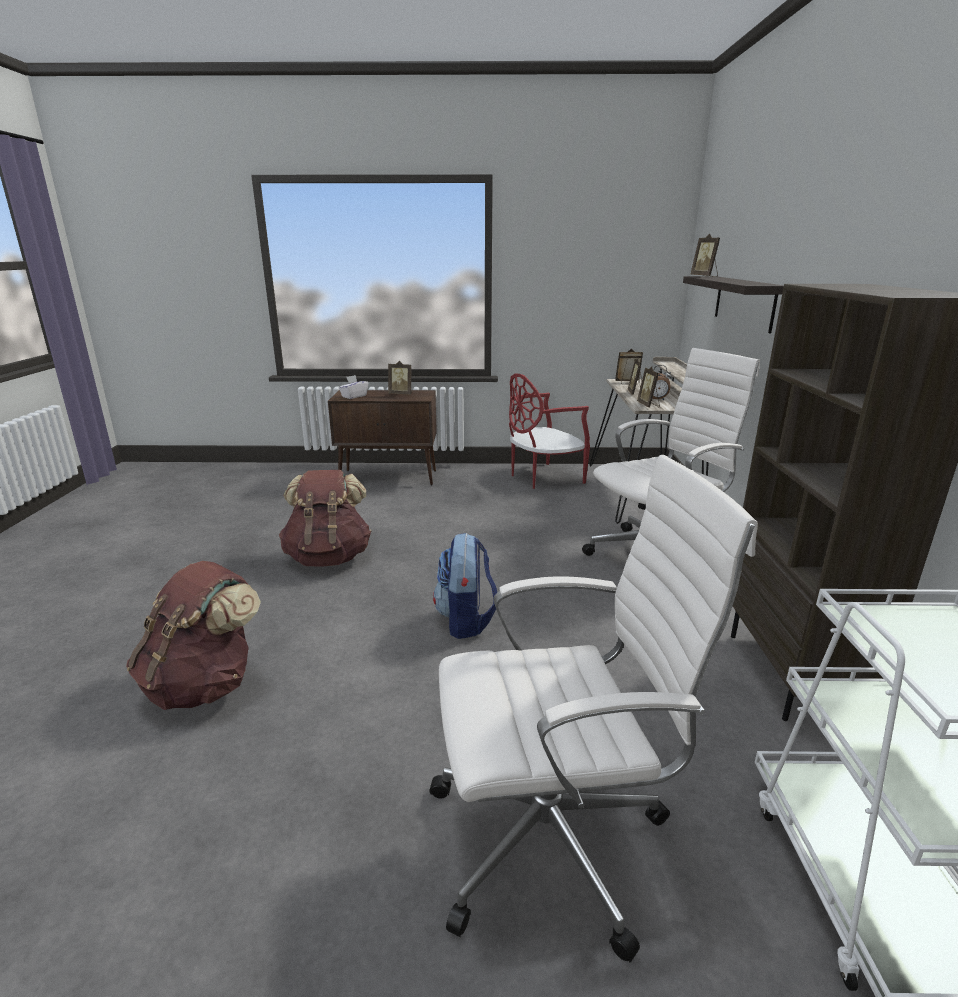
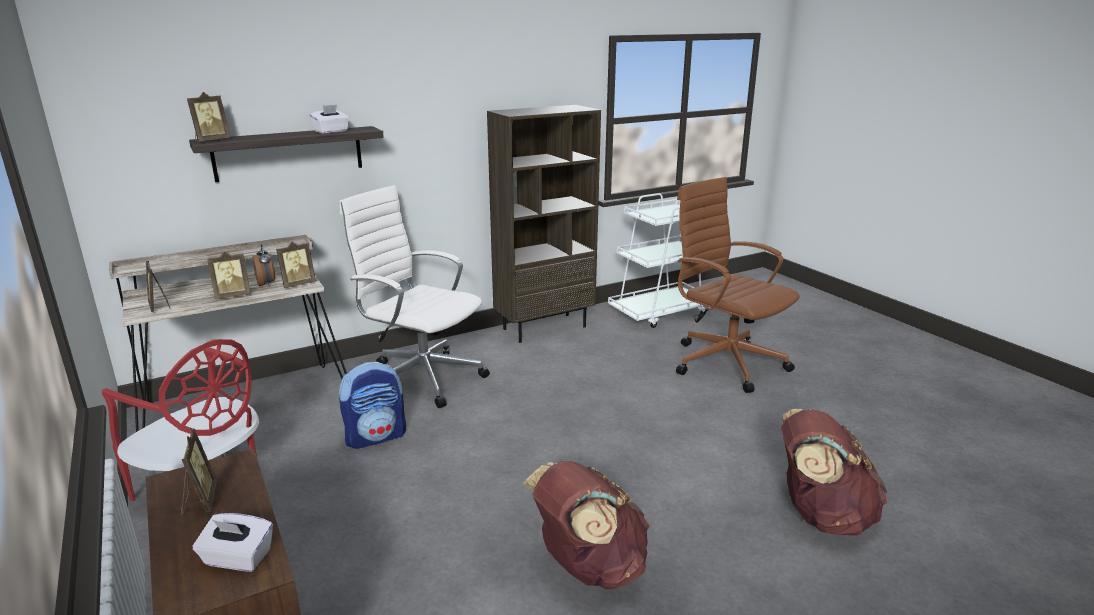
camera: 120 degrees left, 0 degrees up
white office chair [430,455,758,963] -> brown office chair [676,177,799,393]
backpack [433,533,497,639] -> backpack moved to [339,362,406,449]
none -> white tissue box [310,105,350,133]

